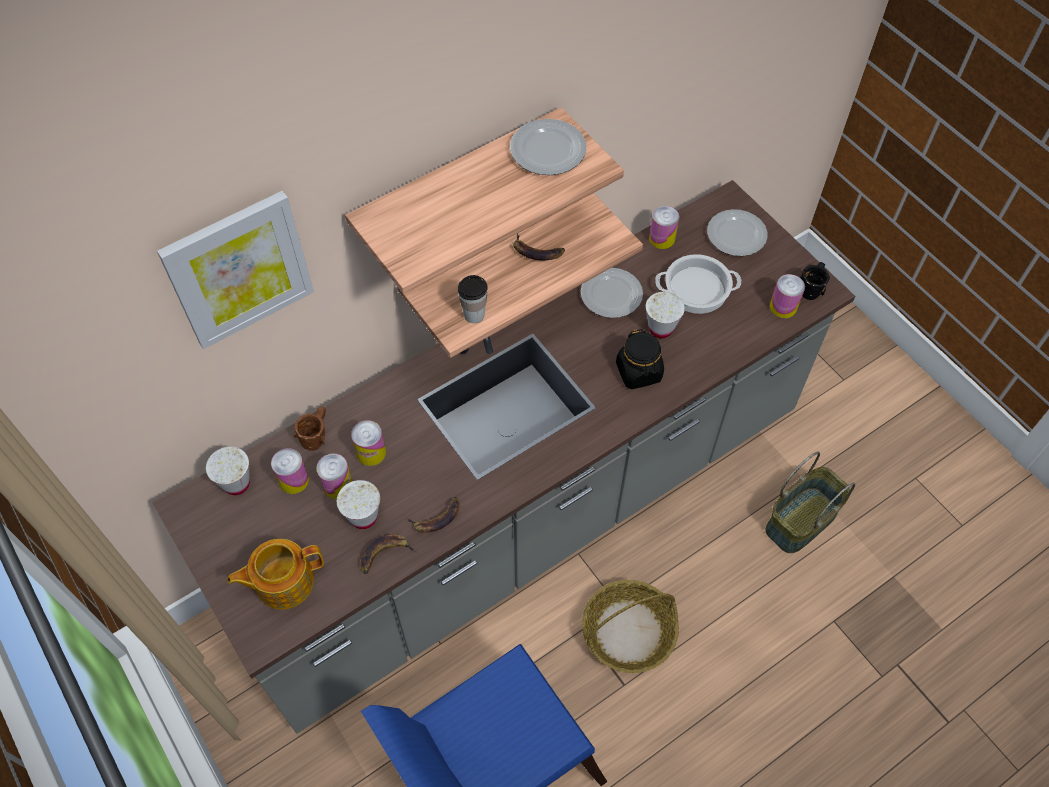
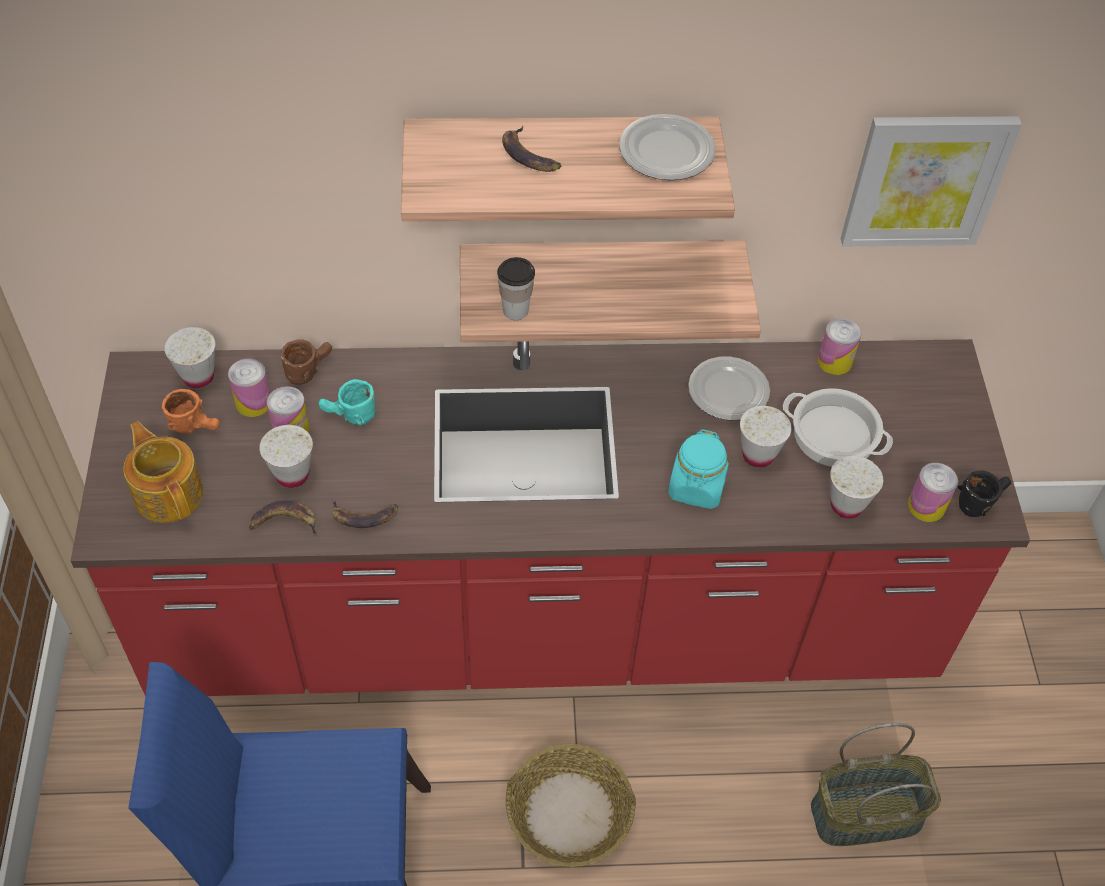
camera: 30 degrees right, 5 degrees down
grey counter [152,180,855,733] -> red counter [71,339,1030,696]
picture [157,191,314,349] -> picture moved to [841,116,1022,246]
teapot [227,539,324,610] -> teapot turned 45 degrees clockwise [123,421,203,523]
can [351,420,386,466] -> turquoise mug [319,379,375,425]
banana [513,234,565,260] -> banana moved to [502,126,561,172]
black jar [616,329,664,389] -> turquoise jar [668,429,729,509]
plate [707,209,768,256] -> none
none -> orange mug [162,389,220,434]
none -> white cup [830,456,883,518]

